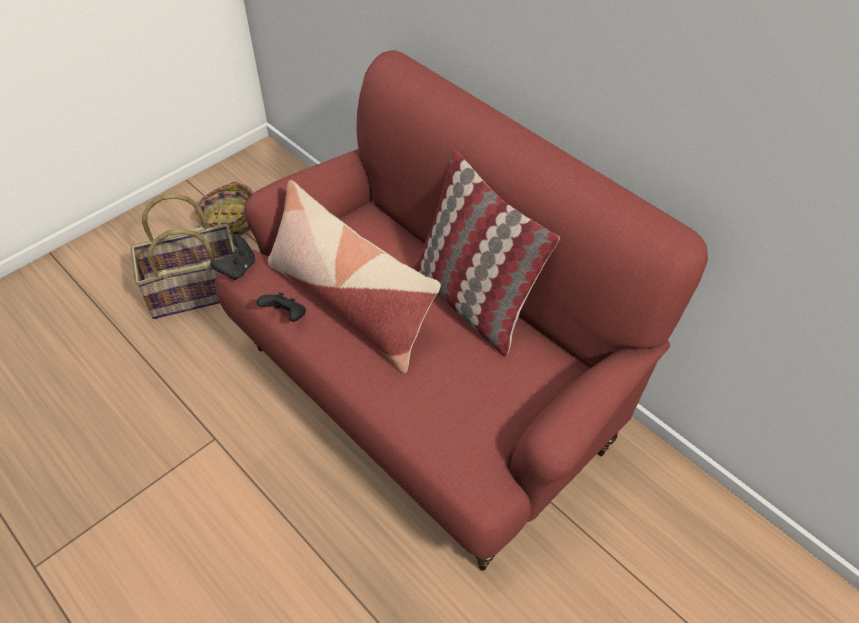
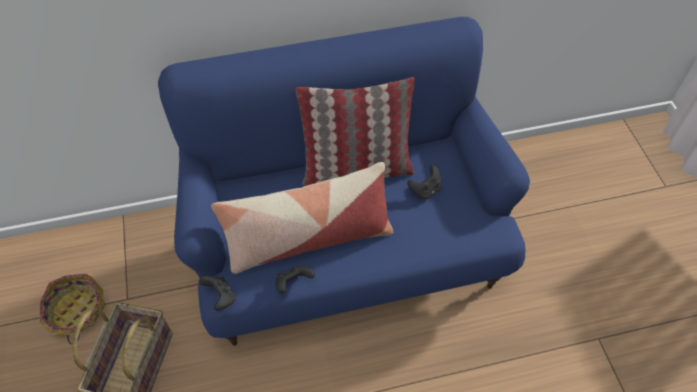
camera: 60 degrees left, 5 degrees up
red sofa [215,50,708,571] -> blue sofa [158,17,530,346]
none -> black game controller [407,165,442,200]

